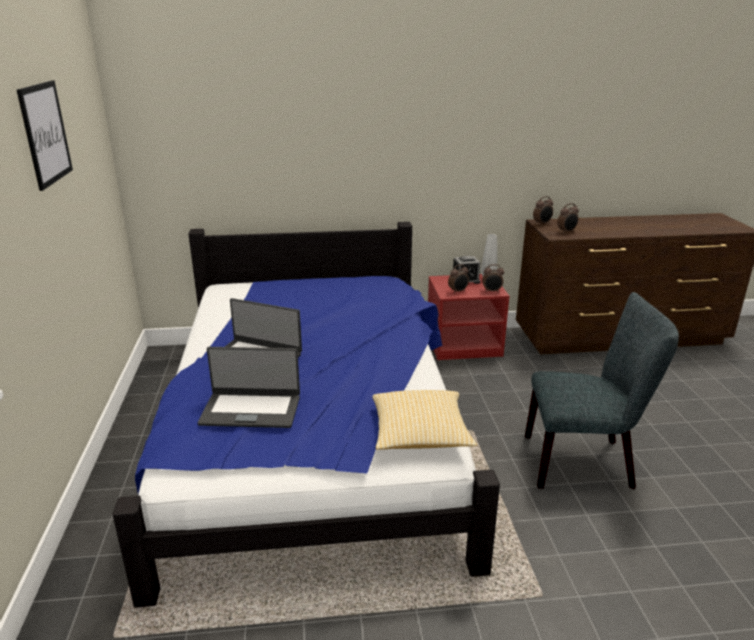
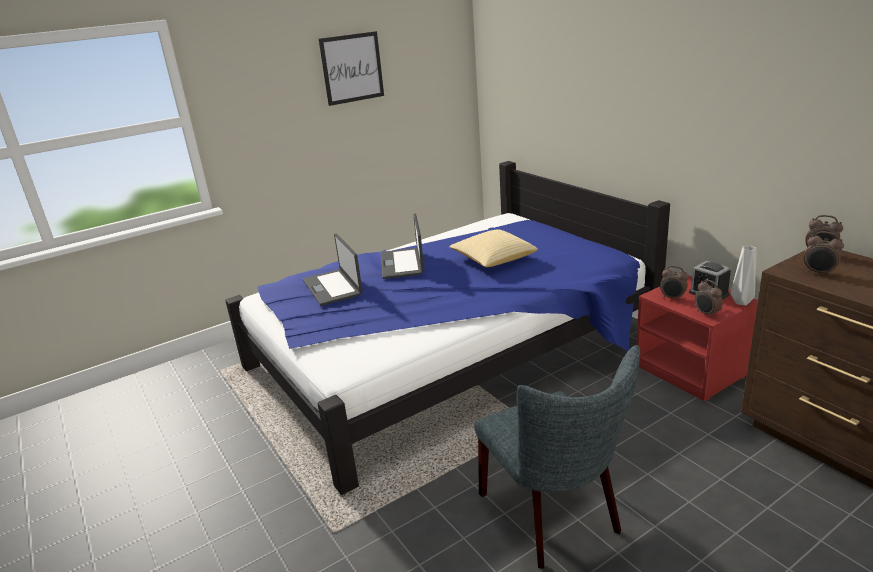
camera: 65 degrees right, 0 degrees up
pillow [372,390,477,450] -> pillow moved to [449,230,538,267]

